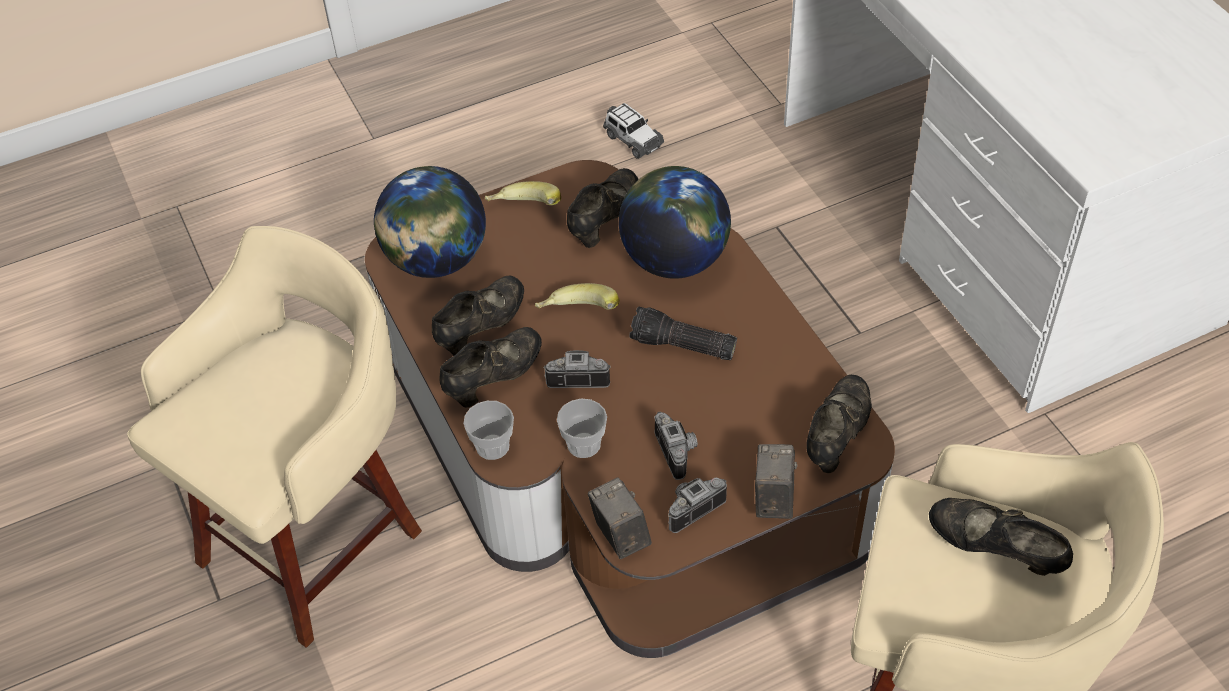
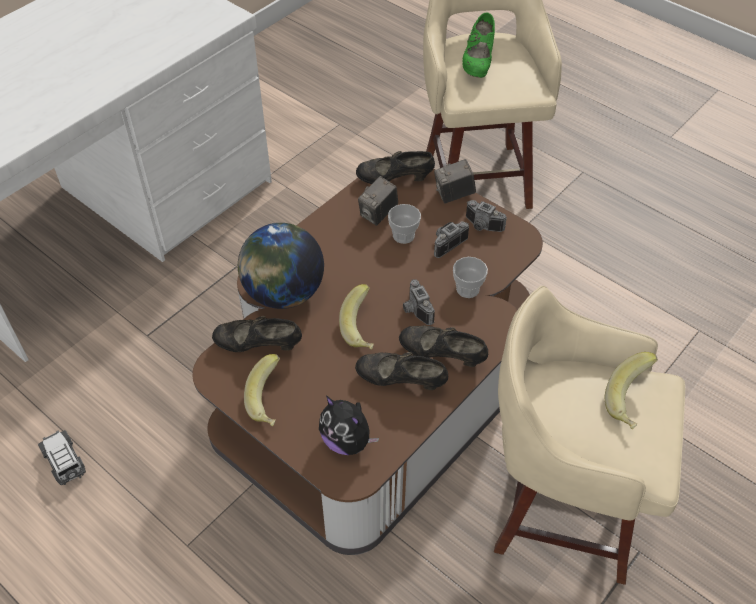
camera: 115 degrees left, 0 degrees up
globe [374,166,486,278] -> plush toy [319,396,379,455]
cup [463,401,514,460] -> cup moved to [388,204,421,244]
camera [588,477,651,559] -> camera moved to [358,176,398,226]
toy car [603,103,664,159] -> toy car turned 60 degrees counterclockwise [38,430,86,485]
flashlight [630,307,737,360] -> none
black shoe [929,498,1073,576] -> green shoe [462,12,495,78]
none -> banana [605,352,658,429]

